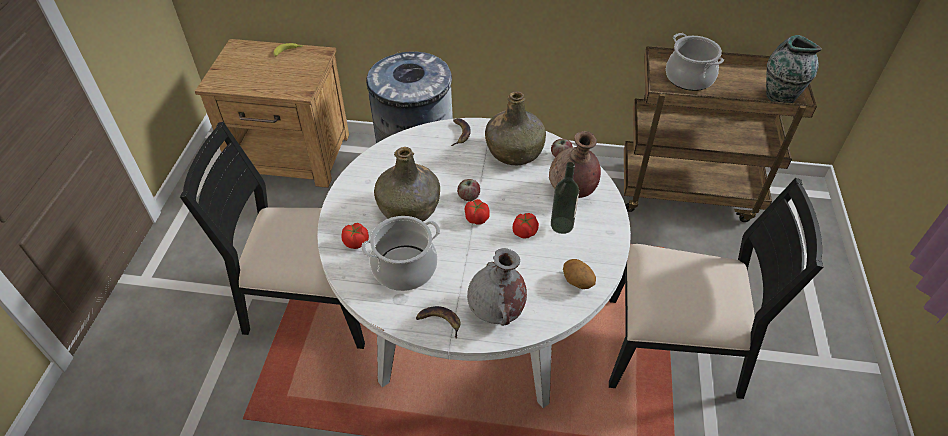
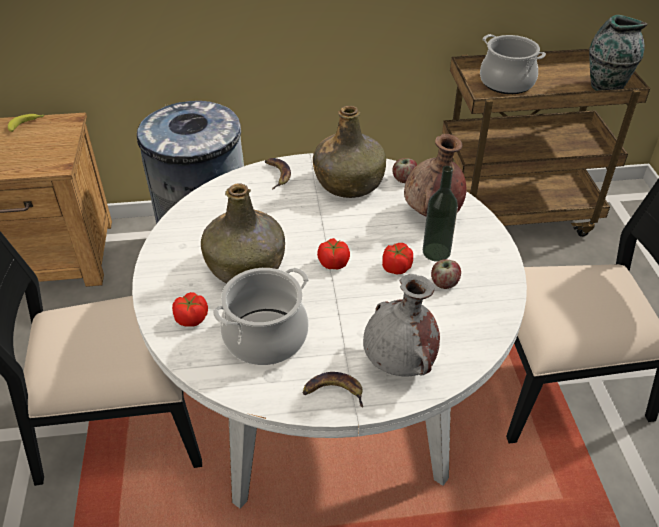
camera: 15 degrees left, 5 degrees down
apple [457,179,480,201] -> apple moved to [431,259,461,289]
potato [563,259,596,289] -> none

